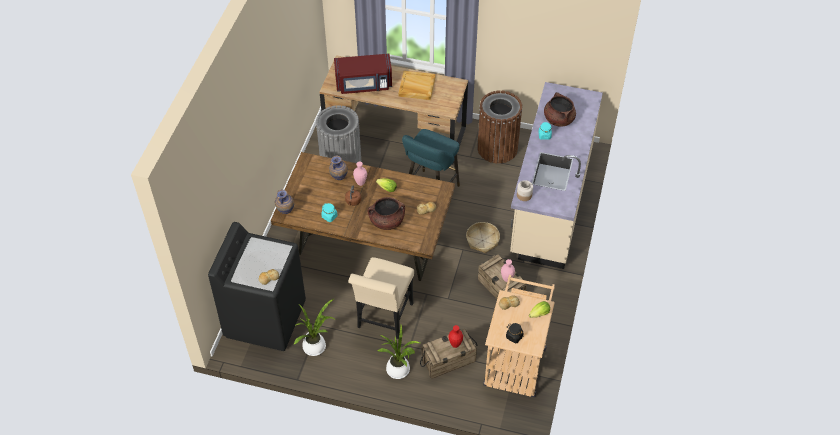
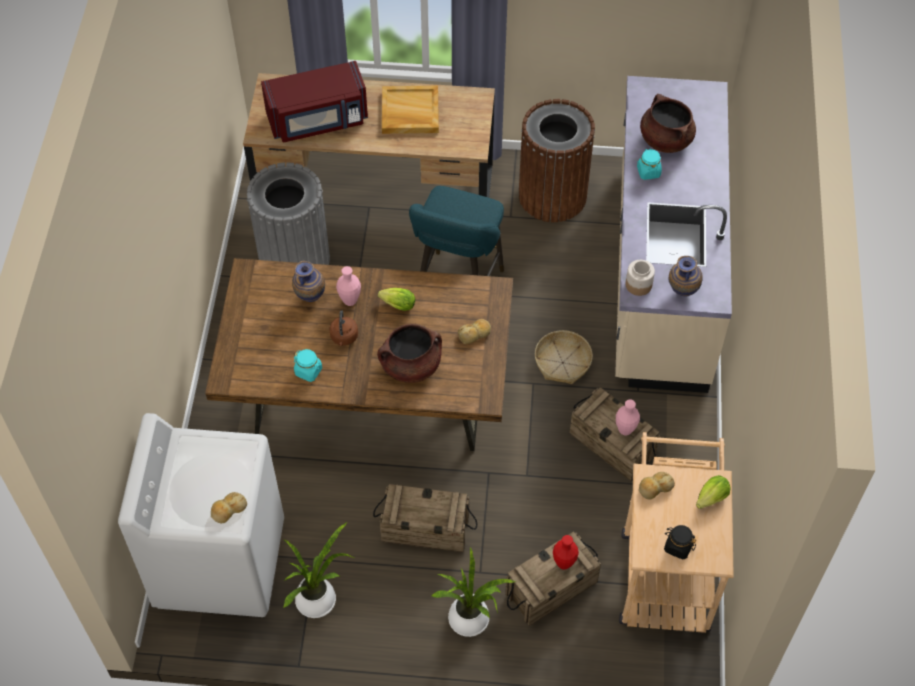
camera: 10 degrees left, 5 degrees up
black washing machine [208,222,306,351] -> white washing machine [118,413,284,617]
vase [275,190,294,214] -> vase moved to [669,256,703,296]
beige chair [348,257,414,339] -> crate [373,484,478,552]

